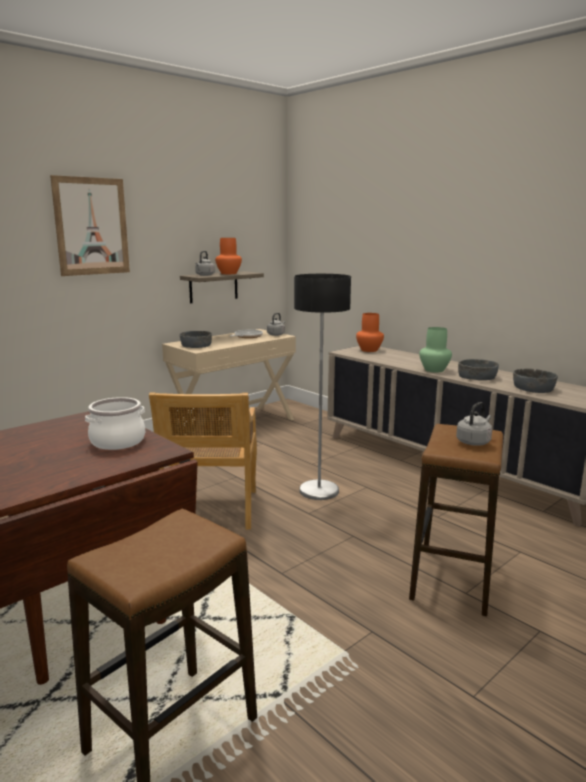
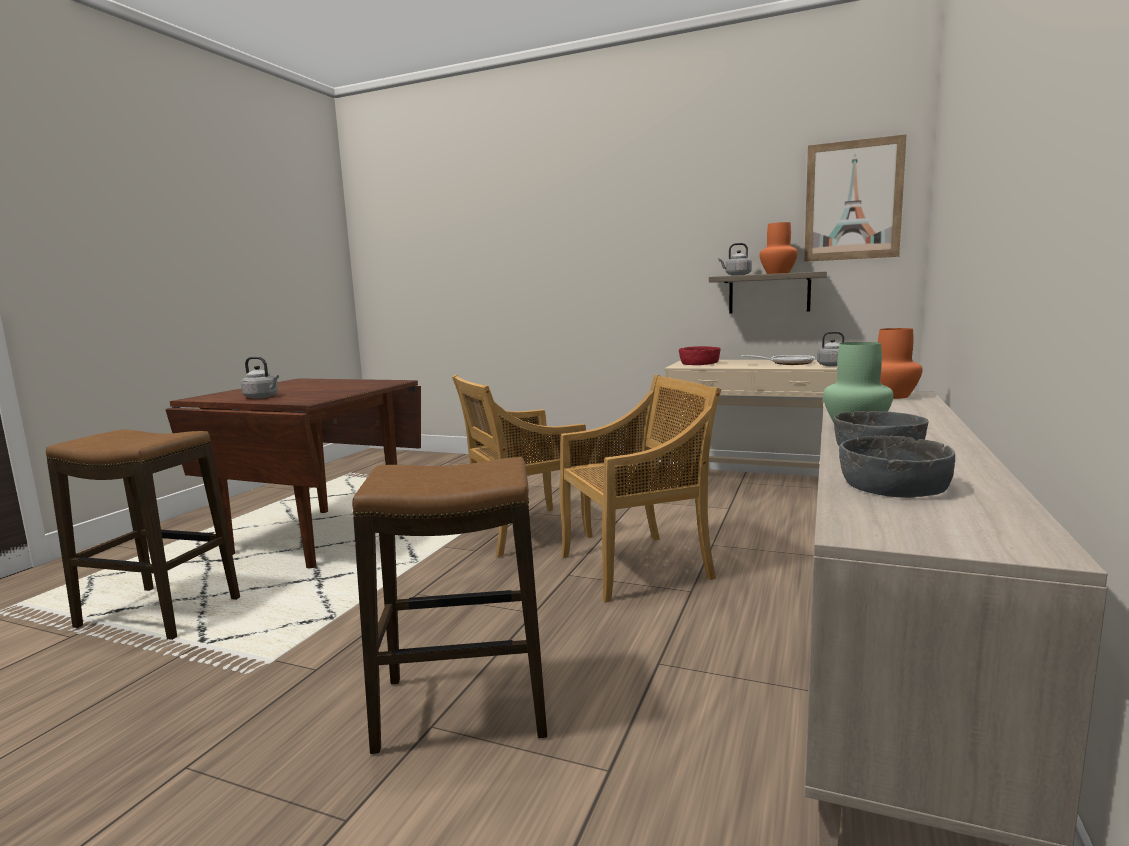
camera: 65 degrees right, 5 degrees down
picture [50,175,130,276] -> picture moved to [804,134,907,262]
cooking pot [85,397,145,450] -> none
grey bowl [180,331,212,348] -> red bowl [679,346,721,365]
floor lamp [294,274,351,500] -> beige chair [559,374,721,603]
grey kettle [456,402,492,446] -> grey kettle moved to [241,356,279,399]

